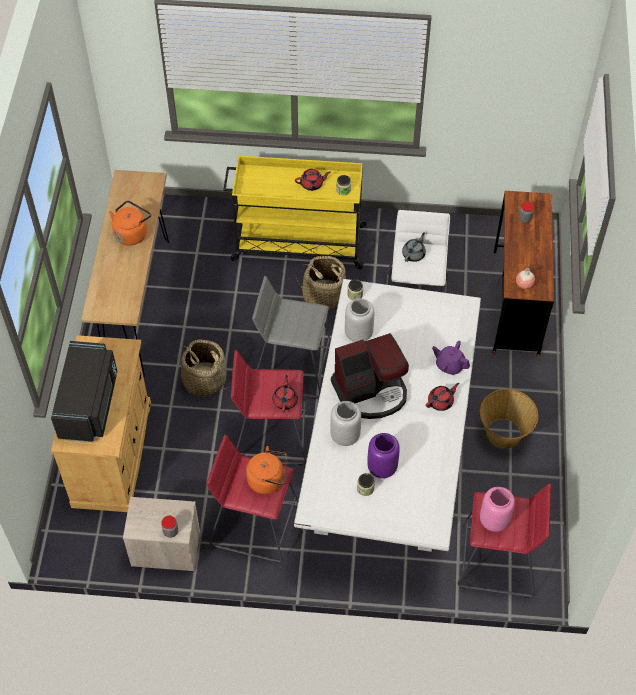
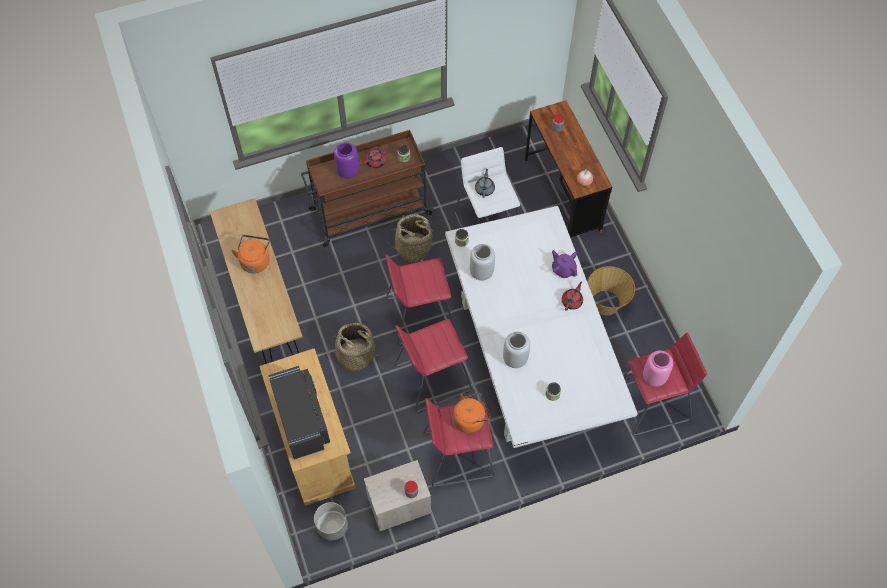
camera: 25 degrees left, 5 degrees up
yellow cart [223,156,368,270] -> brown cart [301,130,434,247]
grey stool [252,276,331,399] -> red stool [385,254,455,346]
red teapot [272,375,298,413] -> none
coffee machine [331,333,409,419] -> none
purple vase [367,433,400,478] -> purple vase moved to [334,142,359,178]
purple teapot [432,341,470,375] -> purple teapot turned 45 degrees clockwise [552,250,577,278]
none -> grey planter [314,502,348,541]

